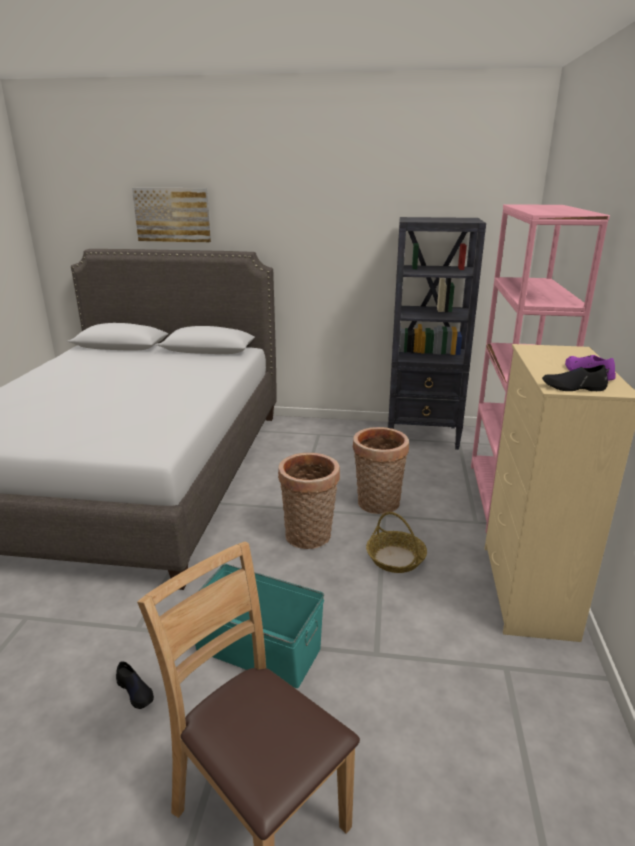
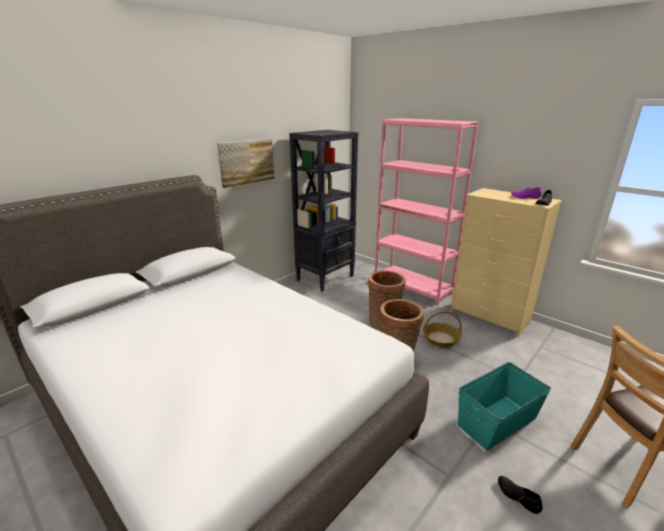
camera: 55 degrees left, 0 degrees up
black shoe [116,661,154,709] -> black shoe turned 120 degrees counterclockwise [498,476,543,514]
picture [132,188,211,242] -> picture moved to [217,138,274,188]

